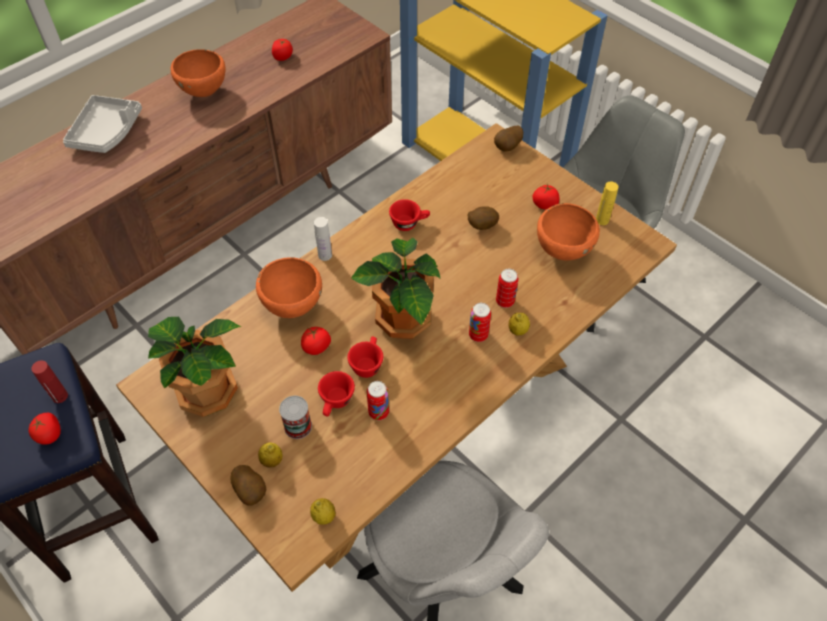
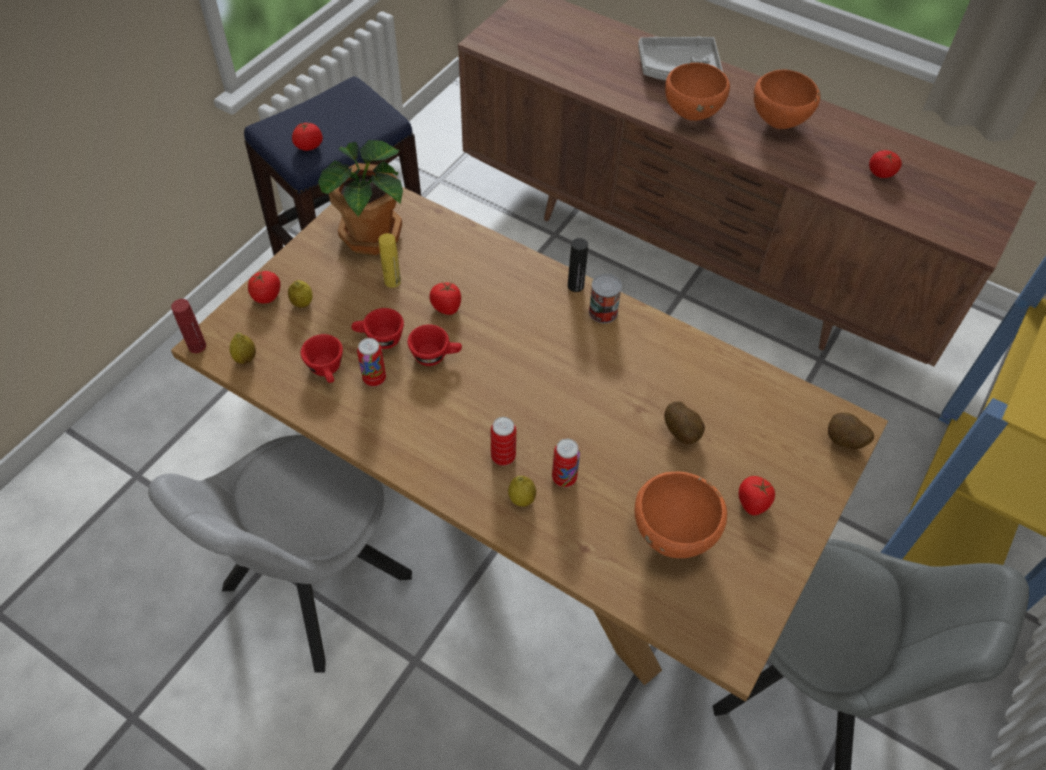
camera: 75 degrees right, 0 degrees up
red bottle [31,360,68,403] -> red bottle moved to [171,299,206,353]
potato [230,465,266,506] -> tomato [248,271,280,303]
orange bowl [256,257,322,318] -> orange bowl moved to [665,63,730,121]
can [279,396,312,439] -> can moved to [589,274,622,323]
white bottle [314,217,332,261] -> black bottle [568,238,588,292]
potted plant [351,238,441,339] -> none
red cup [389,199,430,231] -> red cup moved to [301,334,343,383]
yellow bottle [596,182,618,225] -> yellow bottle moved to [379,233,401,288]

